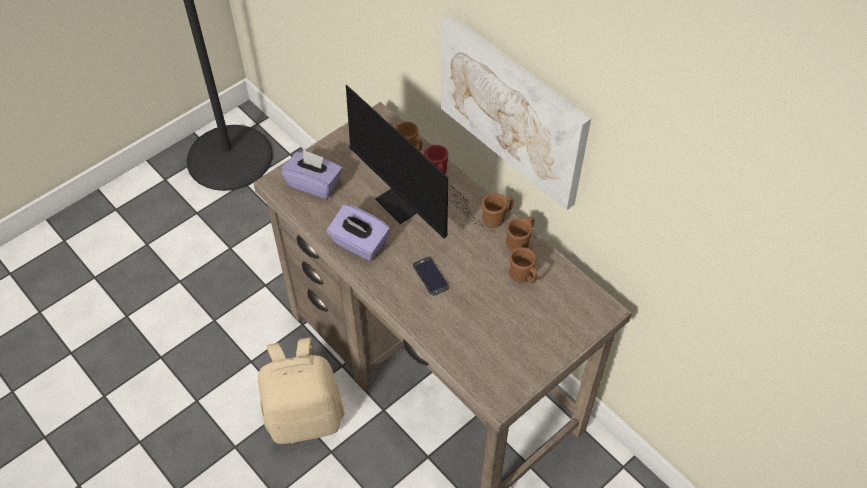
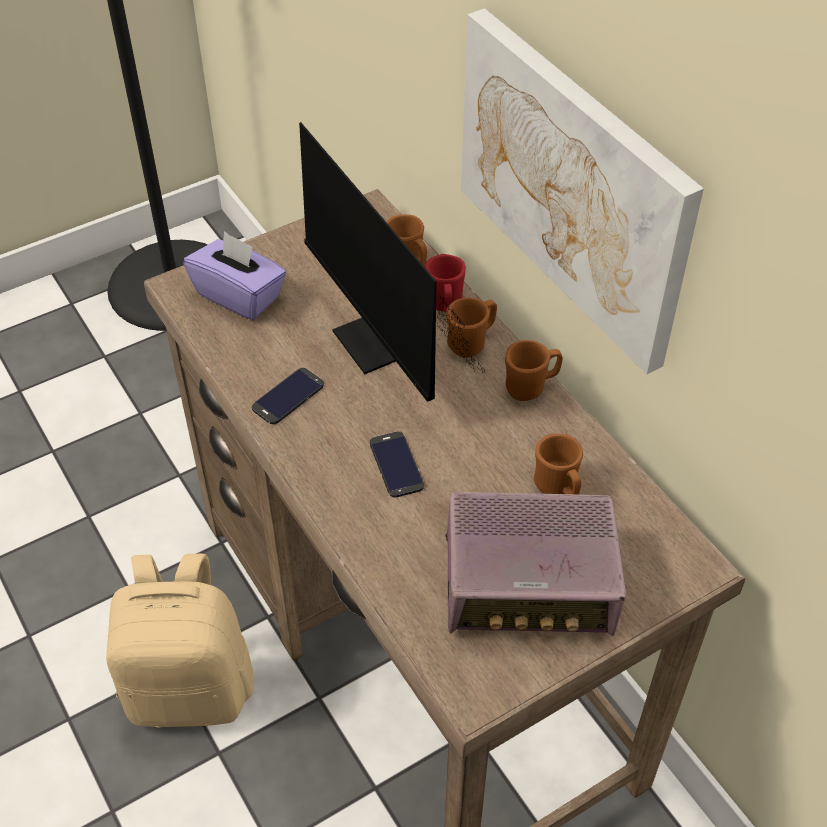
camera: 10 degrees right, 5 degrees down
purple tissue box [327,204,390,261] -> phone [252,368,324,425]
brown mug [506,217,534,251] -> brown mug moved to [446,298,497,358]
none -> radio [445,492,626,636]

